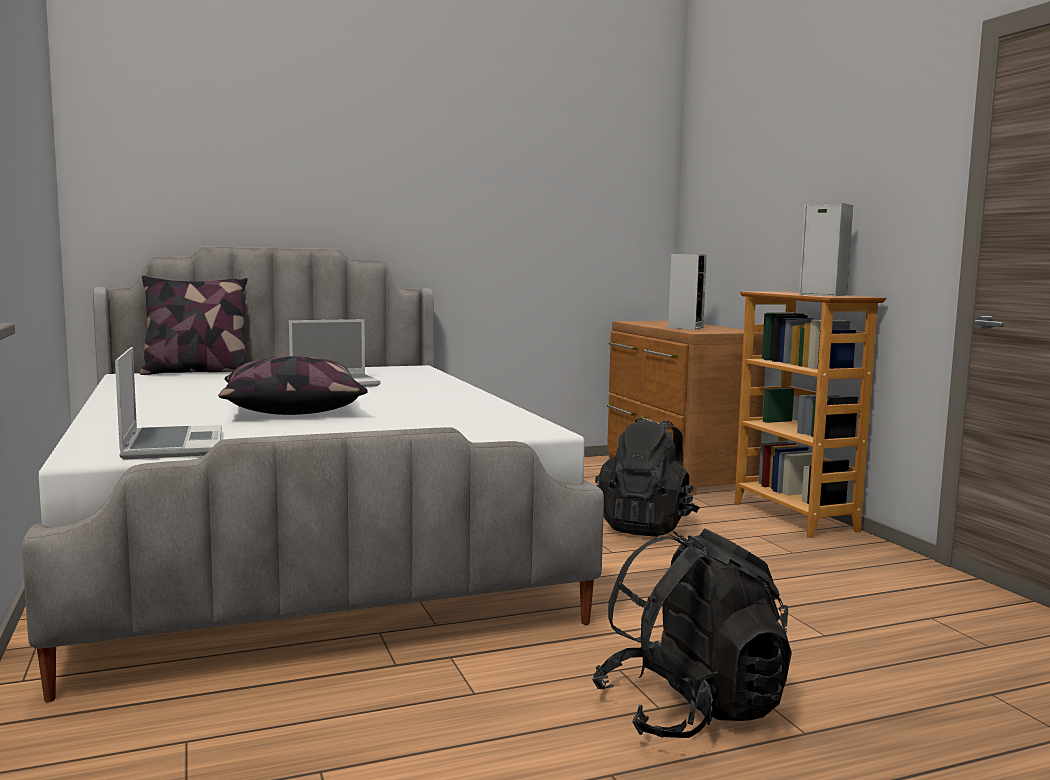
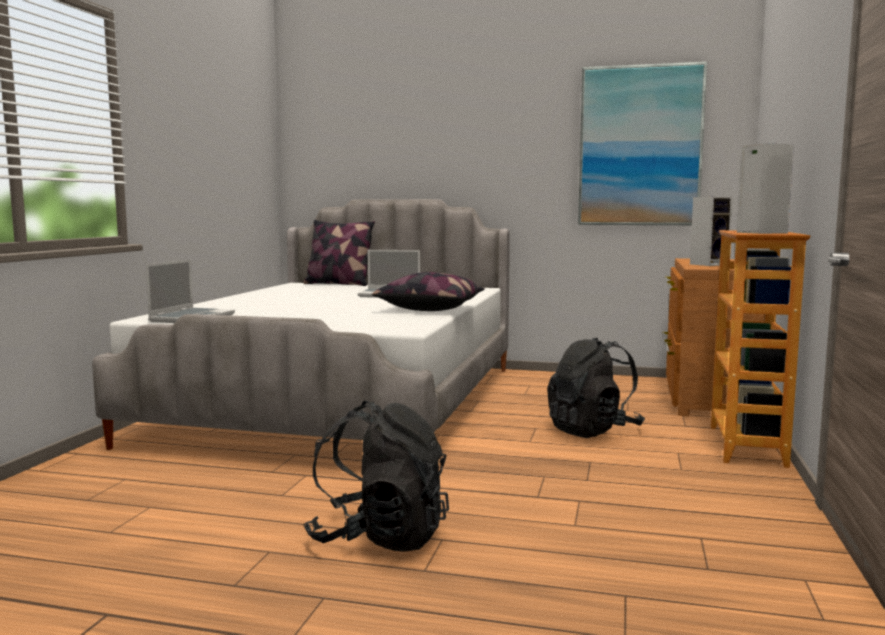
camera: 35 degrees right, 0 degrees up
pillow [218,356,368,415] -> pillow moved to [372,272,485,311]
none -> picture [578,62,707,225]

